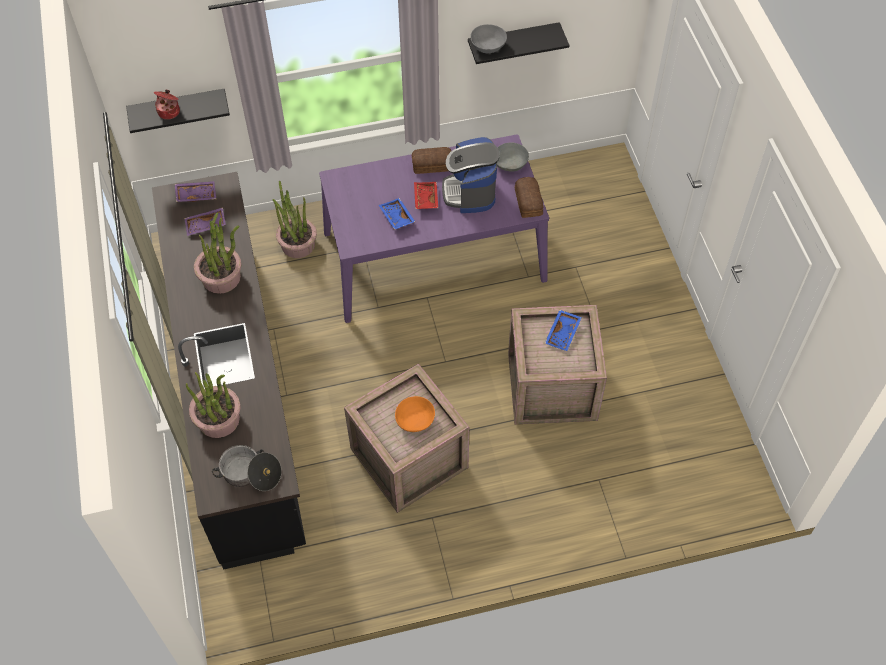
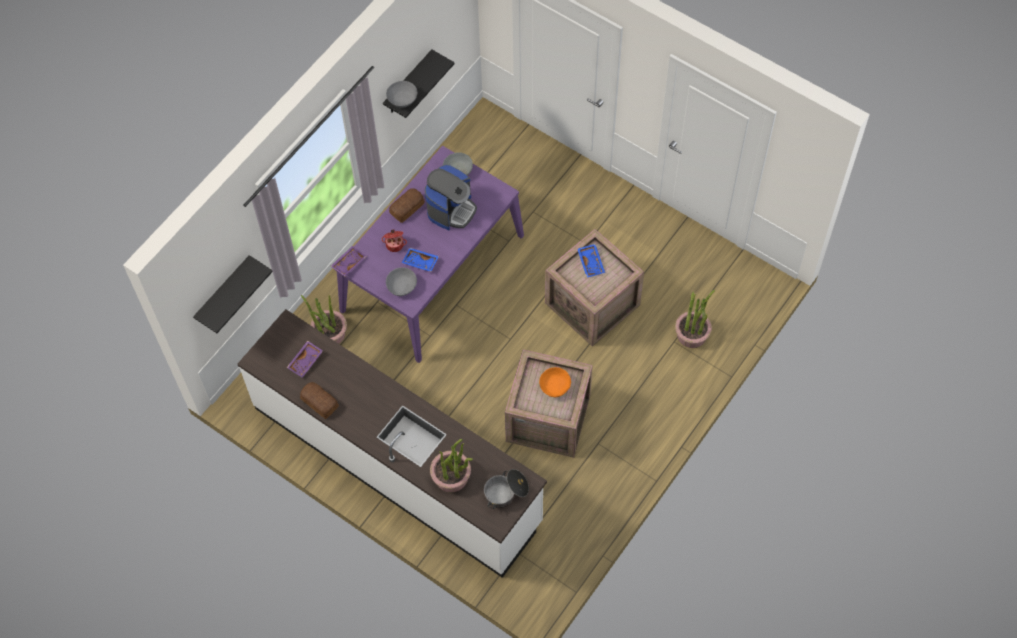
camera: 40 degrees left, 5 degrees up
black counter [152,172,306,570] -> white counter [238,309,547,578]
cooking pot [154,89,180,120] -> cooking pot moved to [382,230,407,252]
purple tray [175,181,216,202] -> purple tray moved to [331,246,367,277]
potted plant [194,213,241,294] -> potted plant moved to [675,290,715,348]
red tray [414,182,438,209] -> none
coffee machine [442,137,499,213] -> coffee machine turned 105 degrees counterclockwise [425,165,477,230]
bread [515,177,544,218] -> bread moved to [300,382,339,419]
none -> grey bowl [386,267,417,296]

